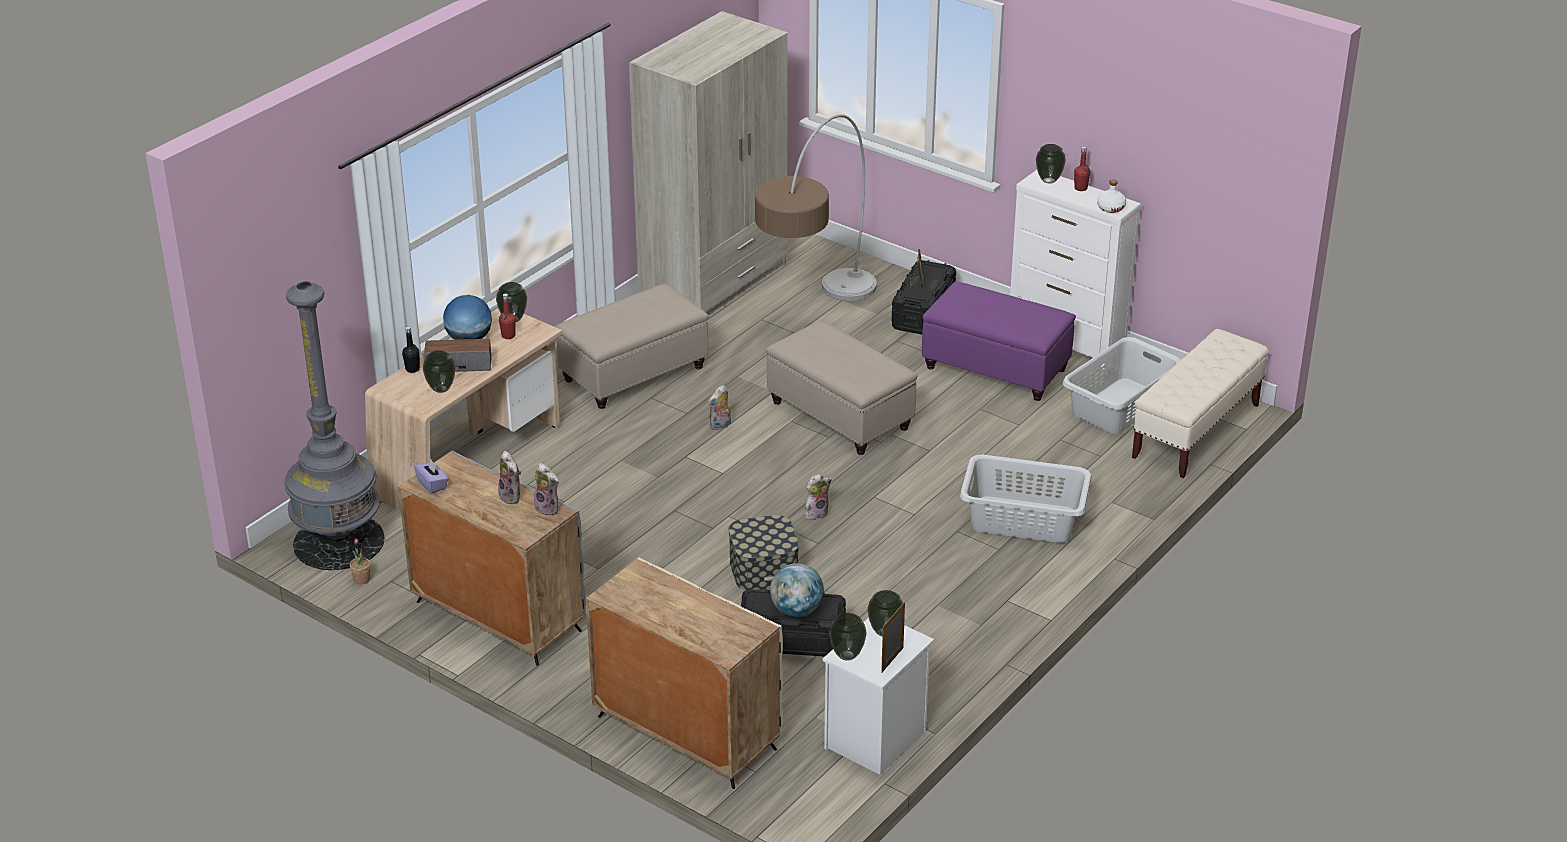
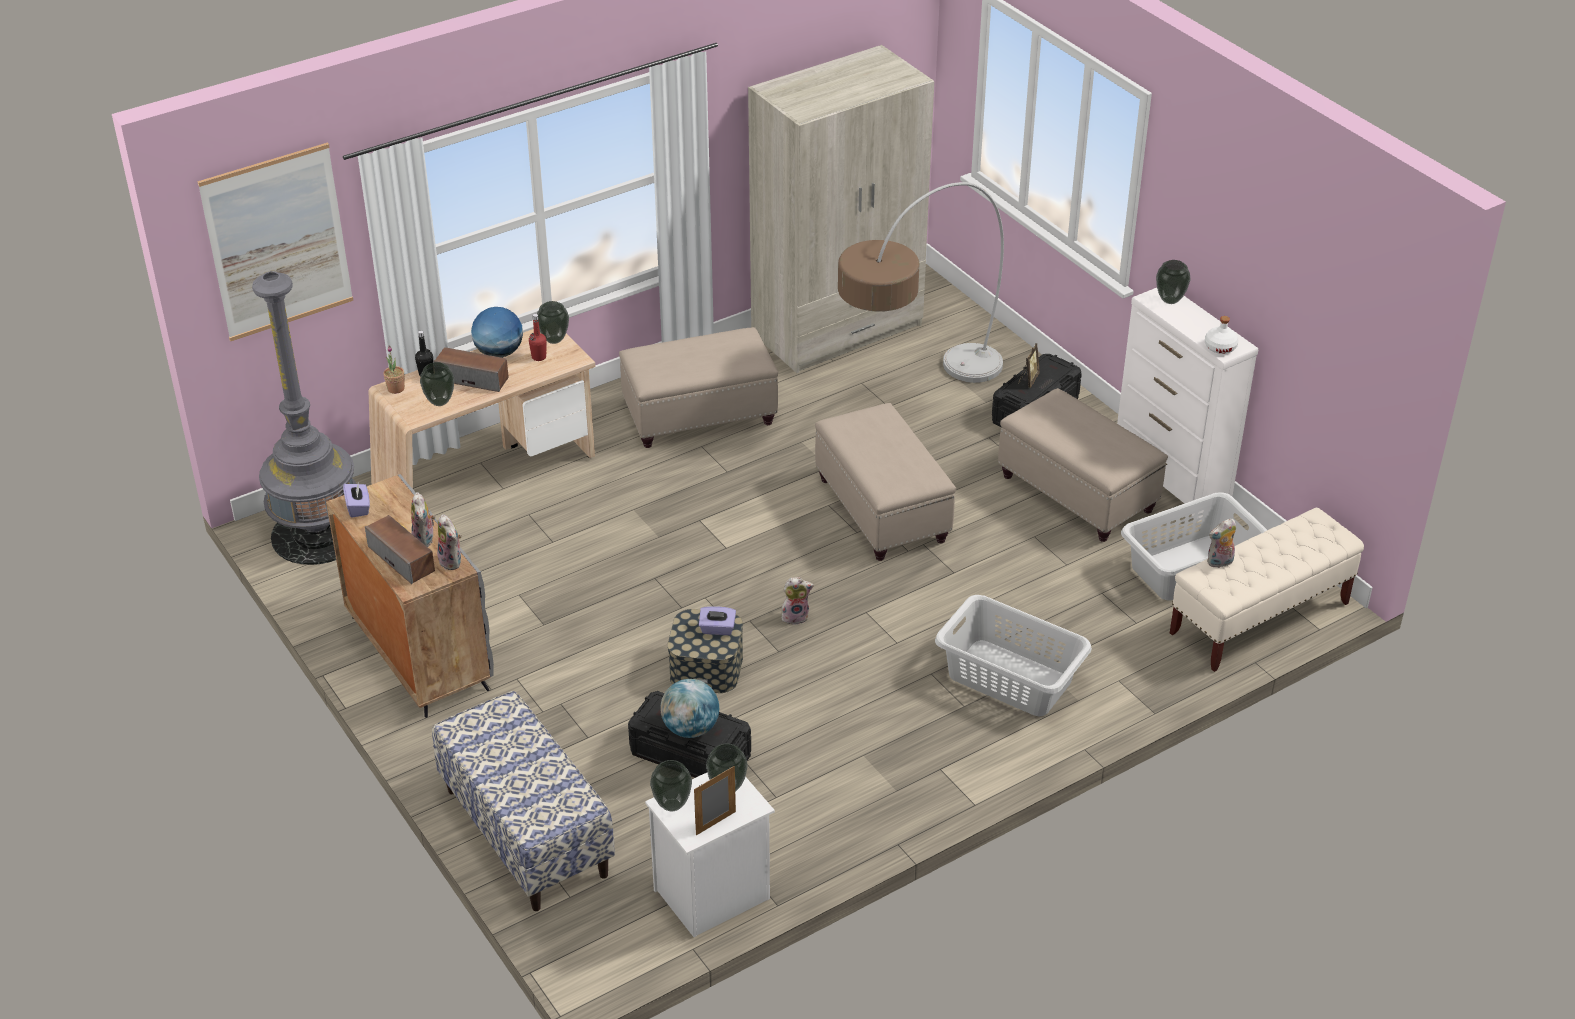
camera: 20 degrees right, 5 degrees up
potted plant [350,538,370,584] -> potted plant moved to [383,346,405,394]
beige cabinet [586,557,783,789] -> bench [432,691,615,911]
plush toy [708,385,731,431] -> plush toy moved to [1207,518,1236,568]
purple ottoman [922,282,1076,401] -> beige ottoman [998,388,1168,542]
red bottle [1074,146,1090,191] -> none
none -> picture [197,142,353,341]
none -> speaker [365,515,435,584]
none -> purple tissue box [699,606,736,635]

